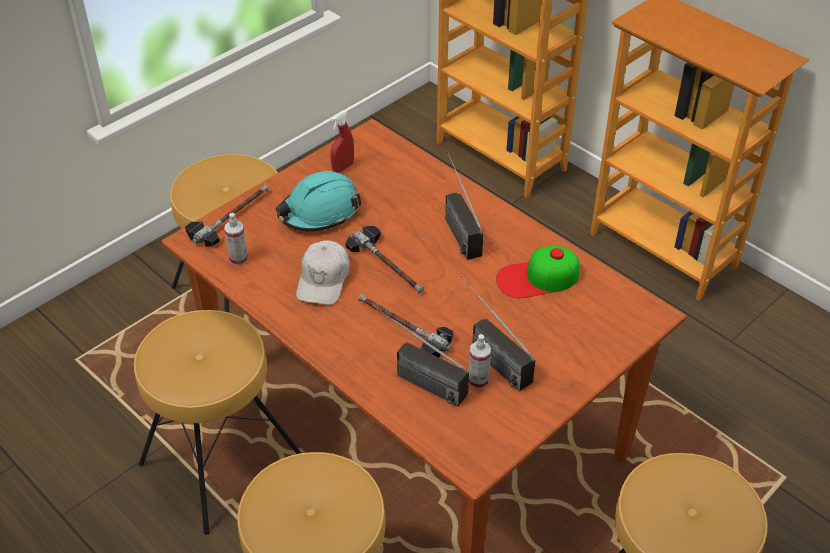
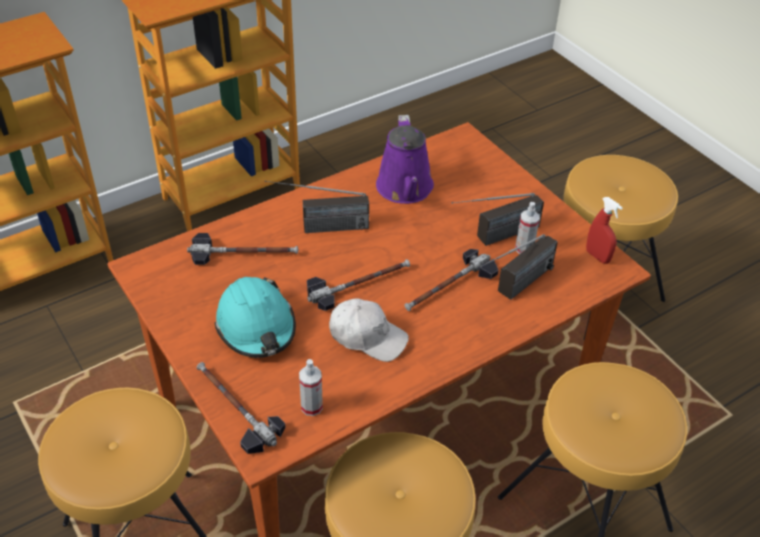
camera: 80 degrees left, 0 degrees up
red spray bottle [330,111,354,173] -> red spray bottle moved to [586,197,623,264]
cap [496,246,580,298] -> purple watering can [376,115,434,204]
none -> hammer [187,233,299,265]

